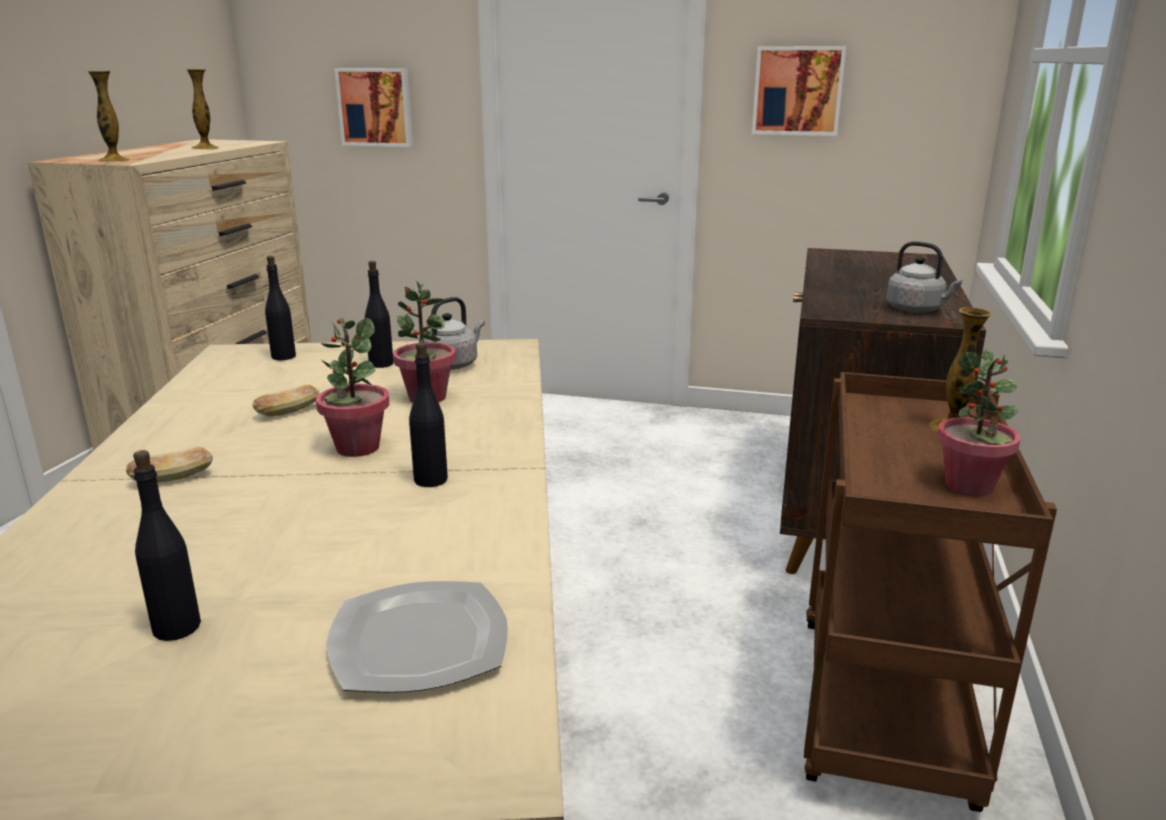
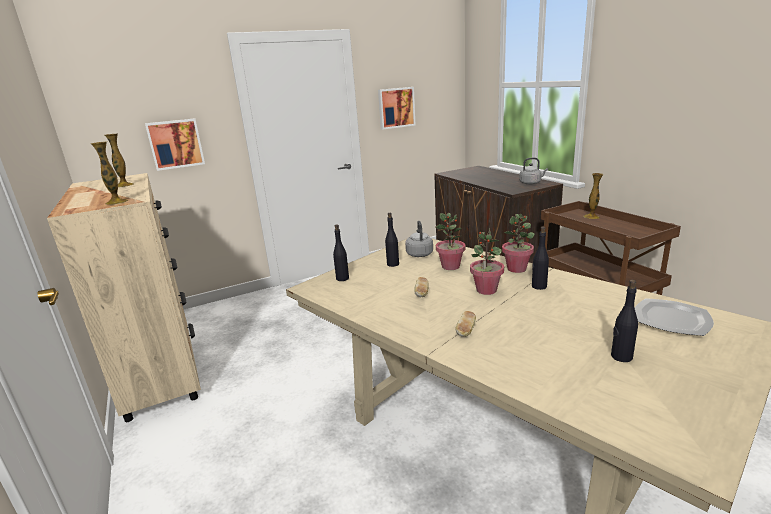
camera: 40 degrees left, 0 degrees up
potted plant [937,350,1020,496] -> potted plant moved to [502,214,535,273]

